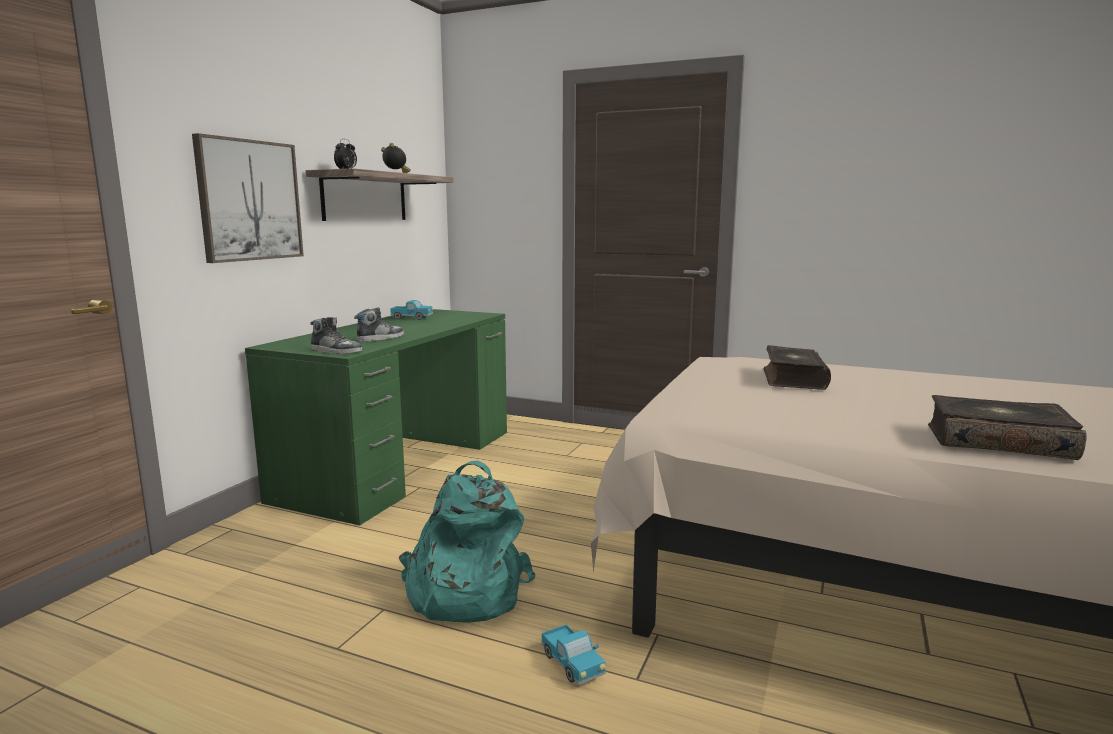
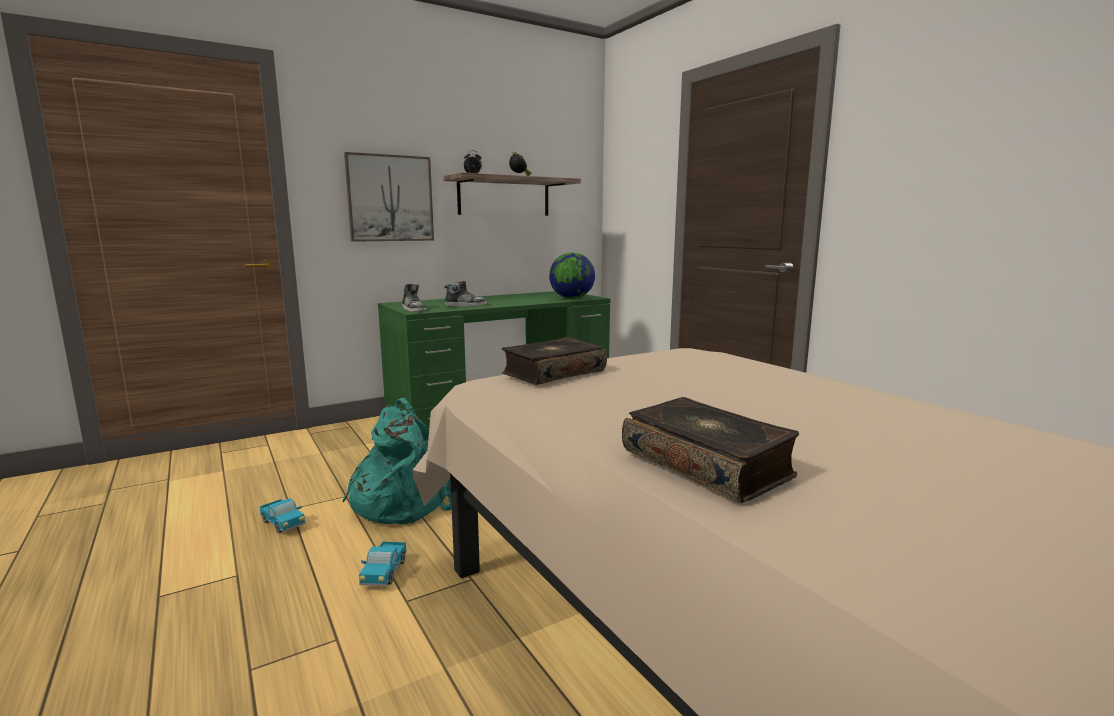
camera: 35 degrees right, 0 degrees up
toy truck [390,300,433,320] -> toy truck moved to [260,498,306,533]
book [763,345,831,390] -> book moved to [501,337,607,385]
none -> globe [549,253,595,299]

